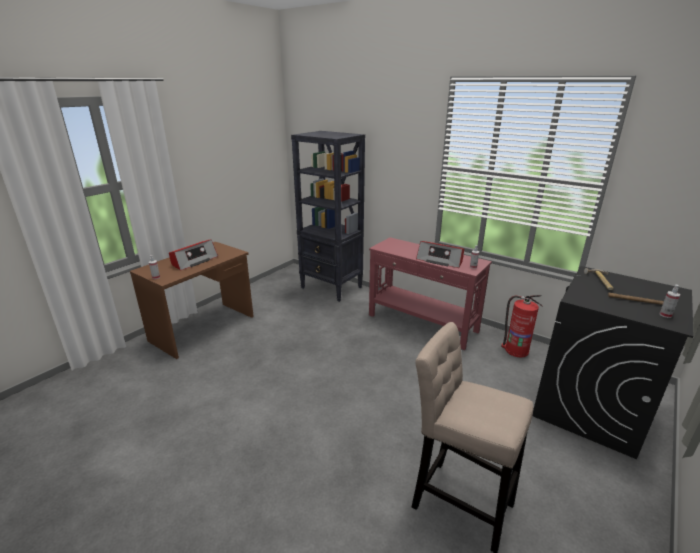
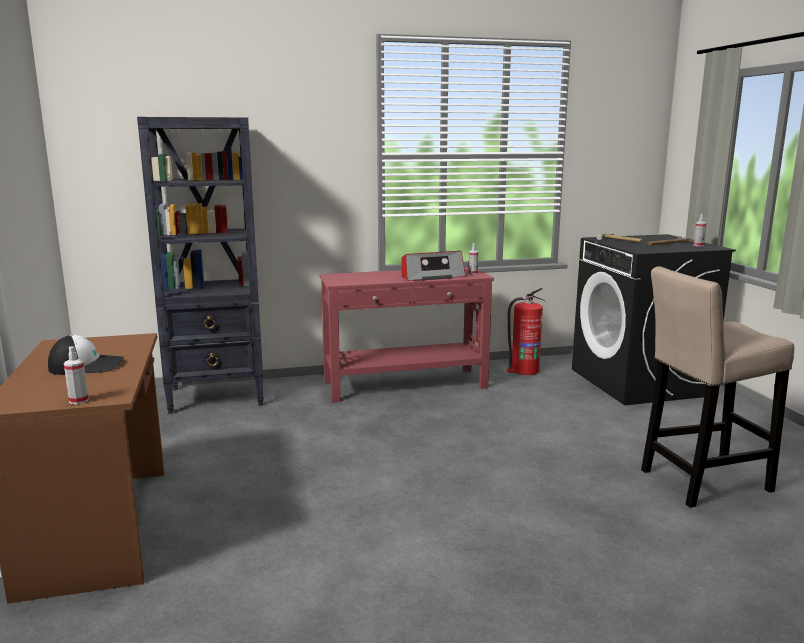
camera: 50 degrees left, 10 degrees down
radio [169,239,218,271] -> cap [48,335,124,375]

